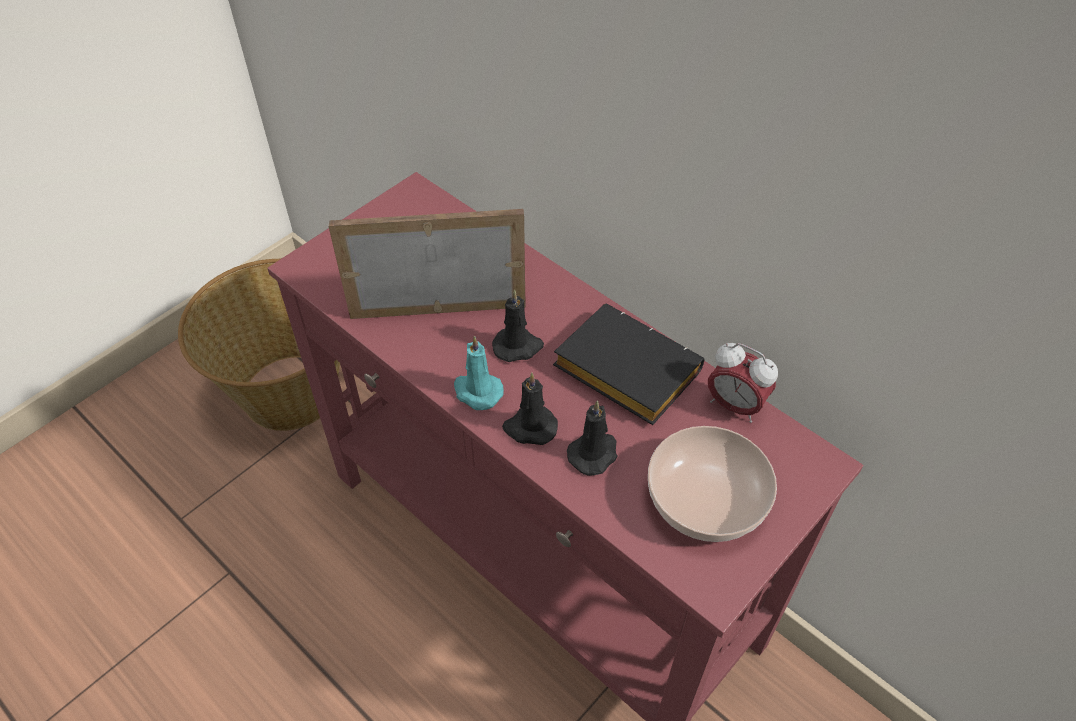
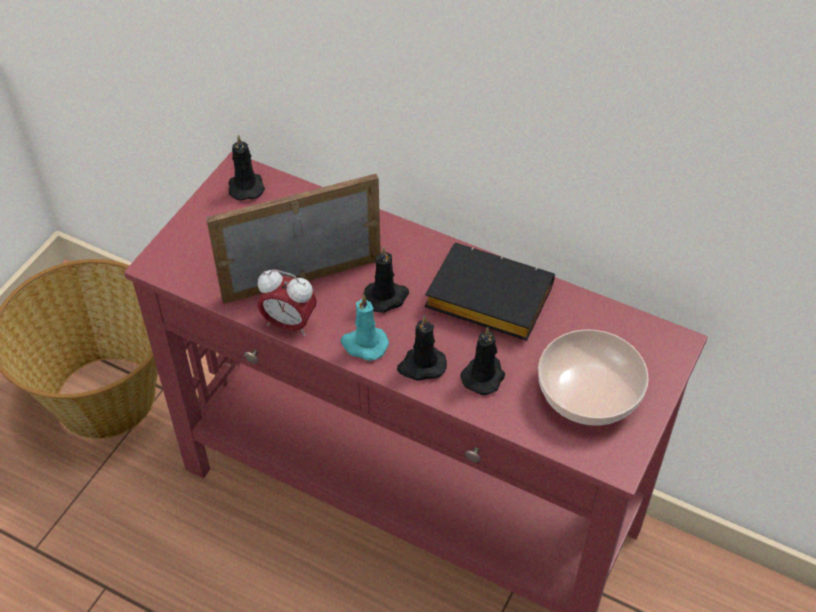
camera: 15 degrees left, 0 degrees up
alarm clock [708,343,778,423] -> alarm clock moved to [257,269,317,336]
none -> black candle [229,135,265,201]

